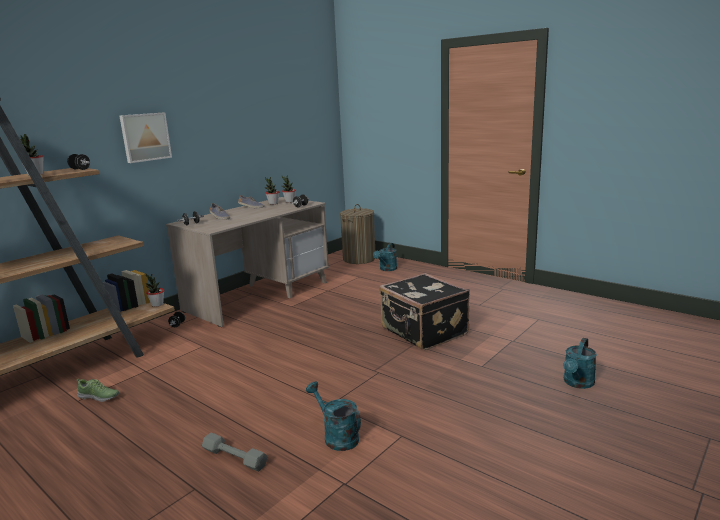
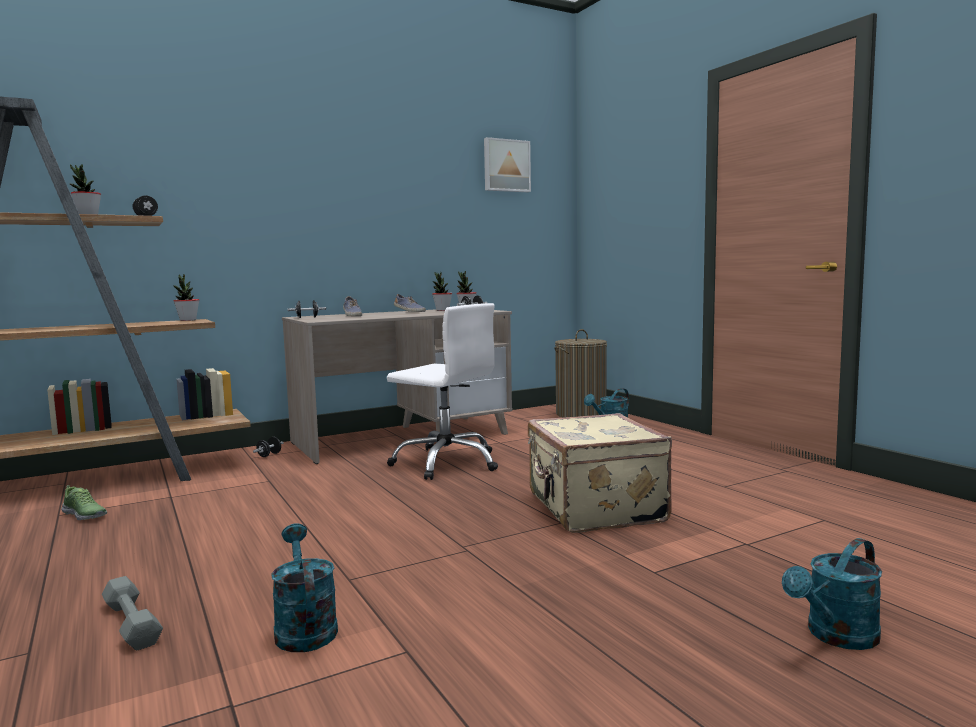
camera: 20 degrees right, 10 degrees down
picture [119,113,172,163] -> picture moved to [484,137,531,192]
potted plant [145,274,164,307] -> potted plant moved to [173,274,199,321]
black suitcase [379,273,470,350] -> beige suitcase [528,413,672,533]
none -> white office chair [387,303,498,480]

